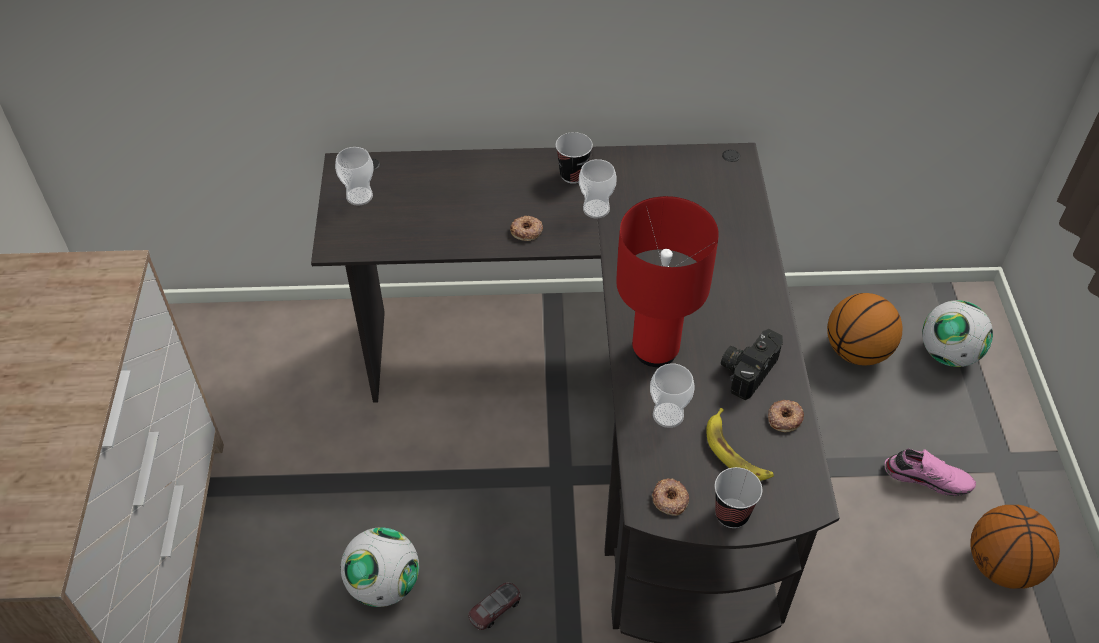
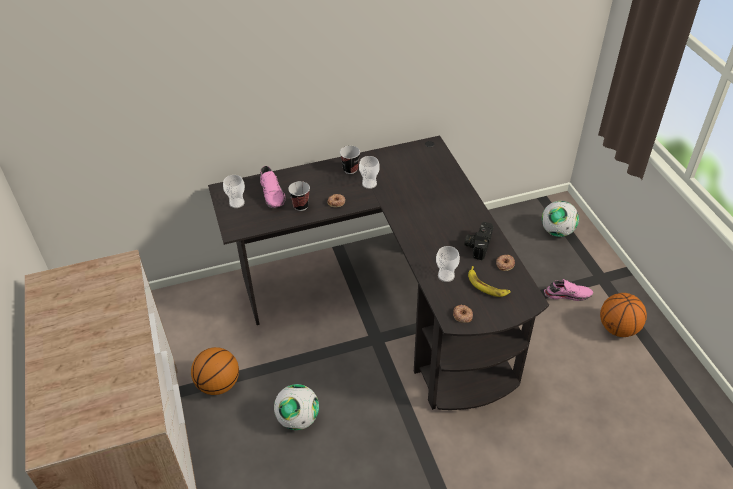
camera: 15 degrees left, 5 degrees down
toy car [468,582,521,630] -> none
red table lamp [617,196,719,367] -> none
cup [715,467,762,528] -> cup moved to [288,181,310,211]
basketball [827,293,903,366] -> basketball moved to [191,347,239,395]
none -> pink shoe [260,166,286,208]

